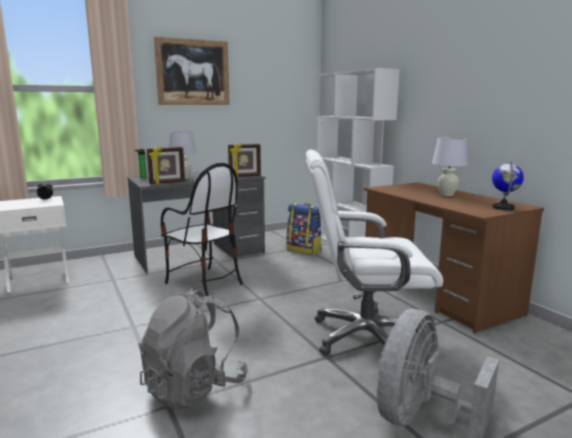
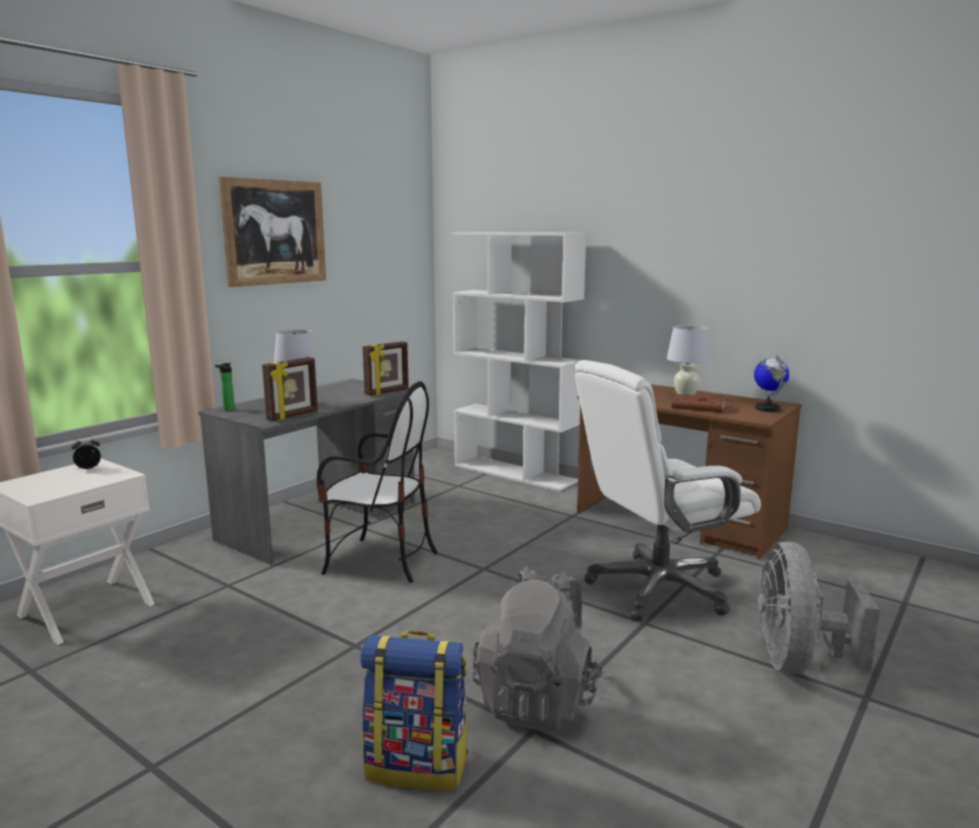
camera: 25 degrees left, 0 degrees up
backpack [286,203,322,255] -> backpack moved to [360,631,469,790]
none -> brown book [672,394,733,413]

